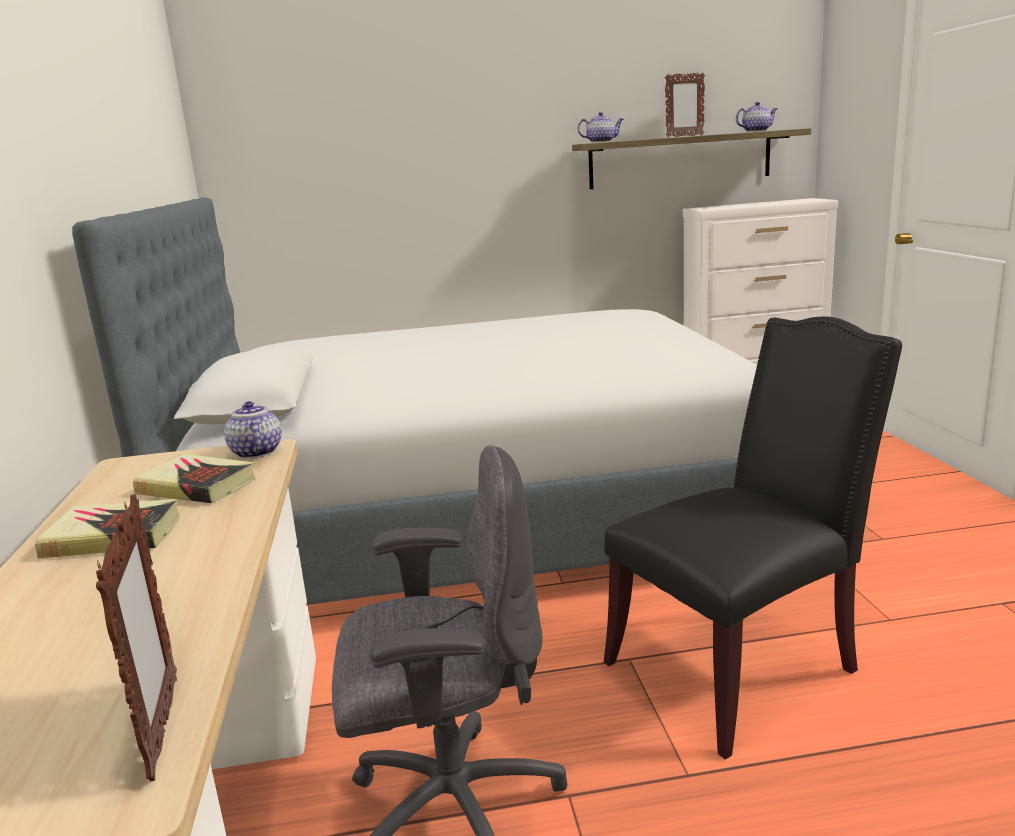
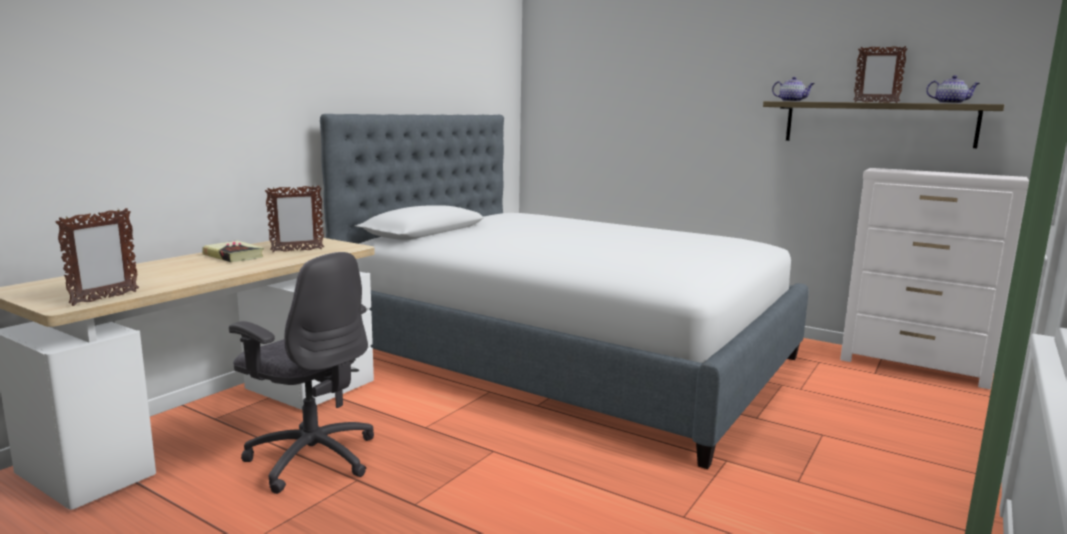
camera: 40 degrees right, 5 degrees down
book [133,454,256,503] -> picture frame [265,186,324,252]
teapot [224,401,282,459] -> none
black chair [604,316,902,759] -> none

